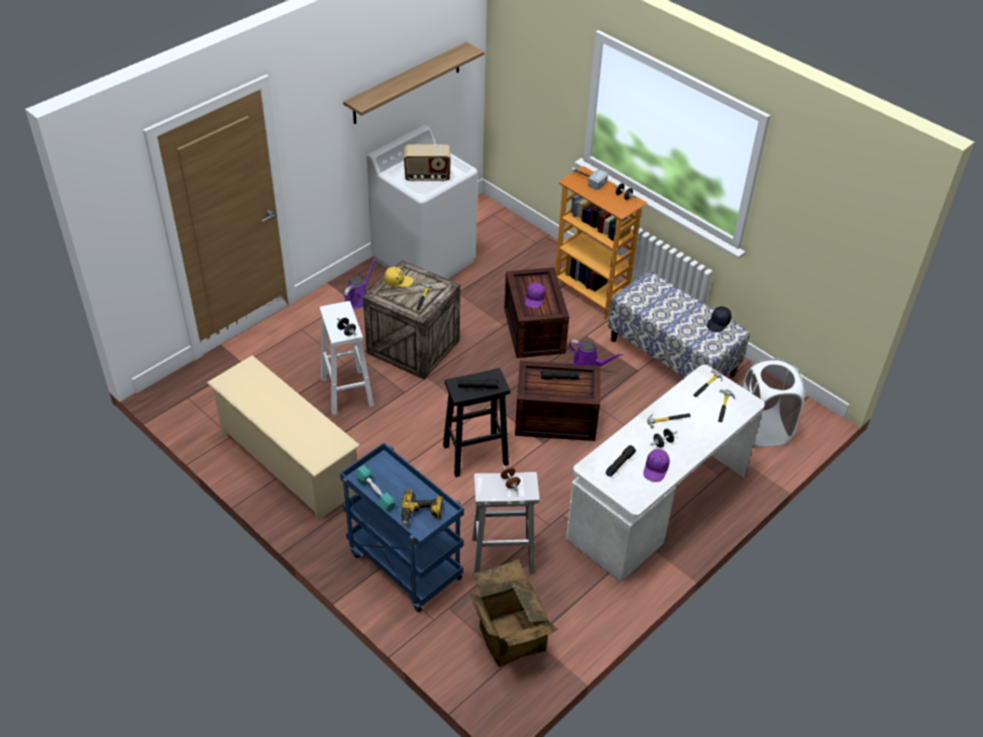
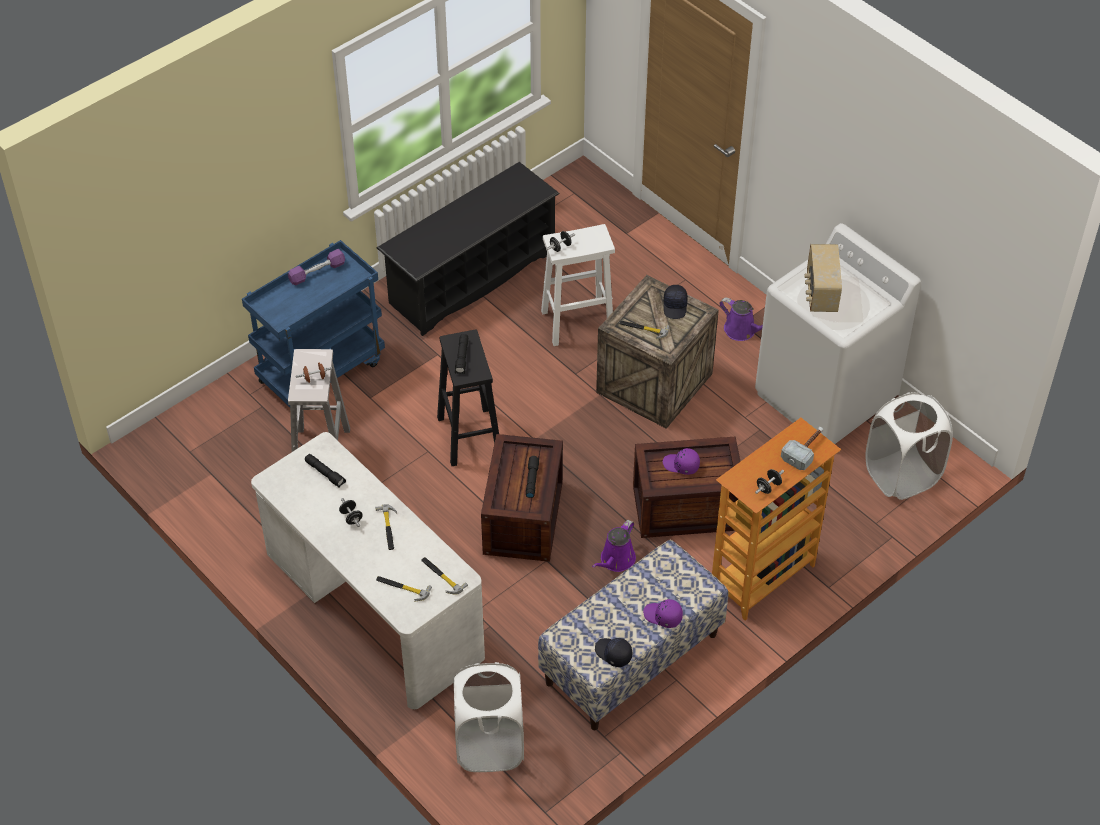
camera: 95 degrees right, 5 degrees up
beige shoe rack [207,355,360,521] -> black shoe rack [377,162,560,336]
shelf [343,42,484,124] -> none
turquoise dumbbell [355,465,396,512] -> purple dumbbell [288,249,345,285]
yellow cap [385,267,413,287] -> black cap [663,285,688,319]
power drill [401,489,443,526] -> none
cardboard box [470,559,558,667] -> none
purple cap [643,449,670,482] -> purple cap moved to [643,599,683,628]
none -> white laundry basket [865,392,953,500]

